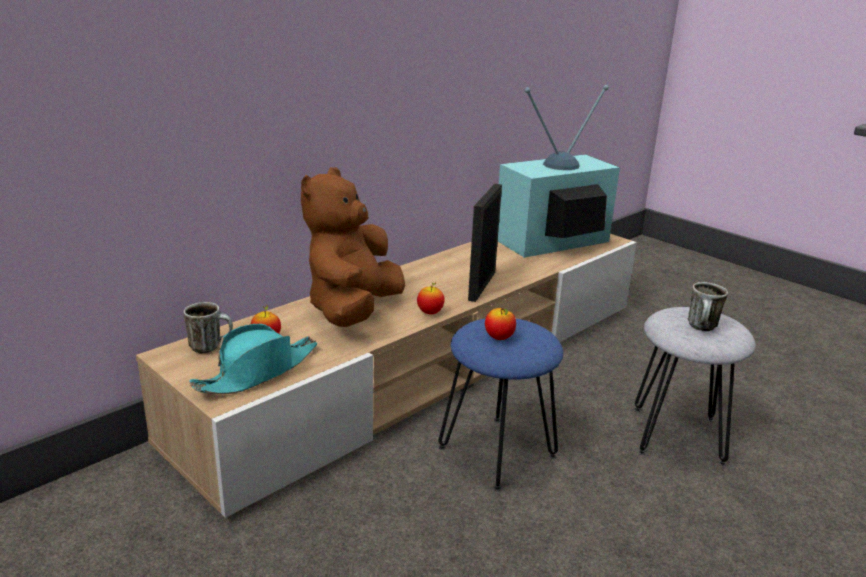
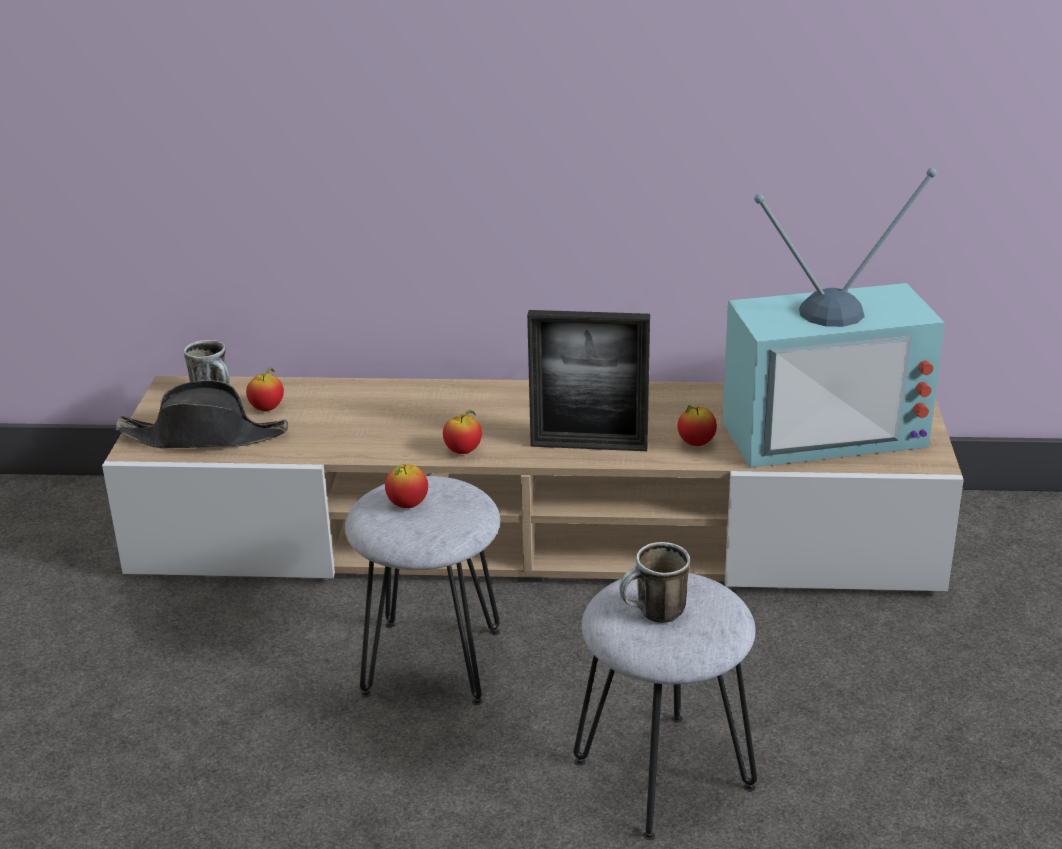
camera: 50 degrees right, 5 degrees up
turquoise hat [189,324,317,394] -> black hat [116,380,288,448]
brown plush toy [301,167,405,327] -> none
blue stool [438,318,563,491] -> grey stool [345,476,500,705]
picture frame [468,184,502,302] -> picture frame turned 150 degrees counterclockwise [527,310,650,451]
television [498,85,620,258] -> television turned 150 degrees clockwise [722,168,945,468]
none -> apple [678,405,717,446]

